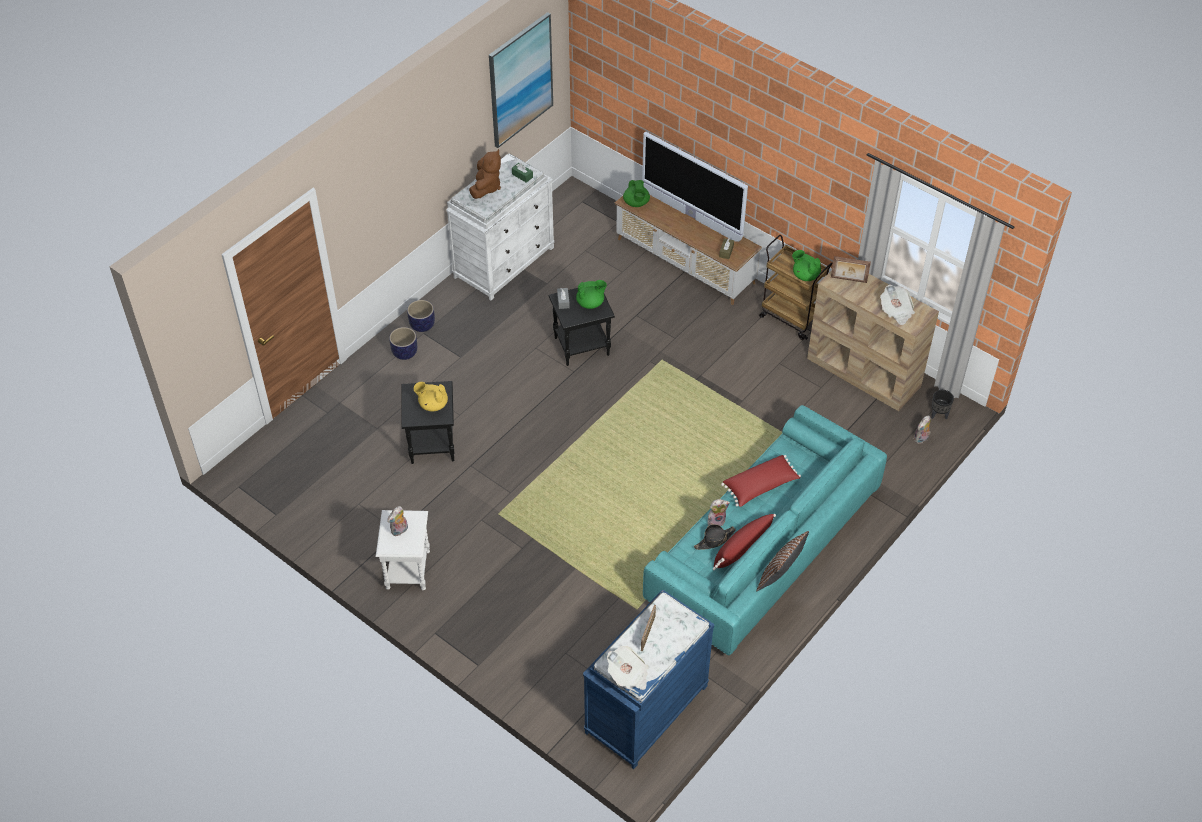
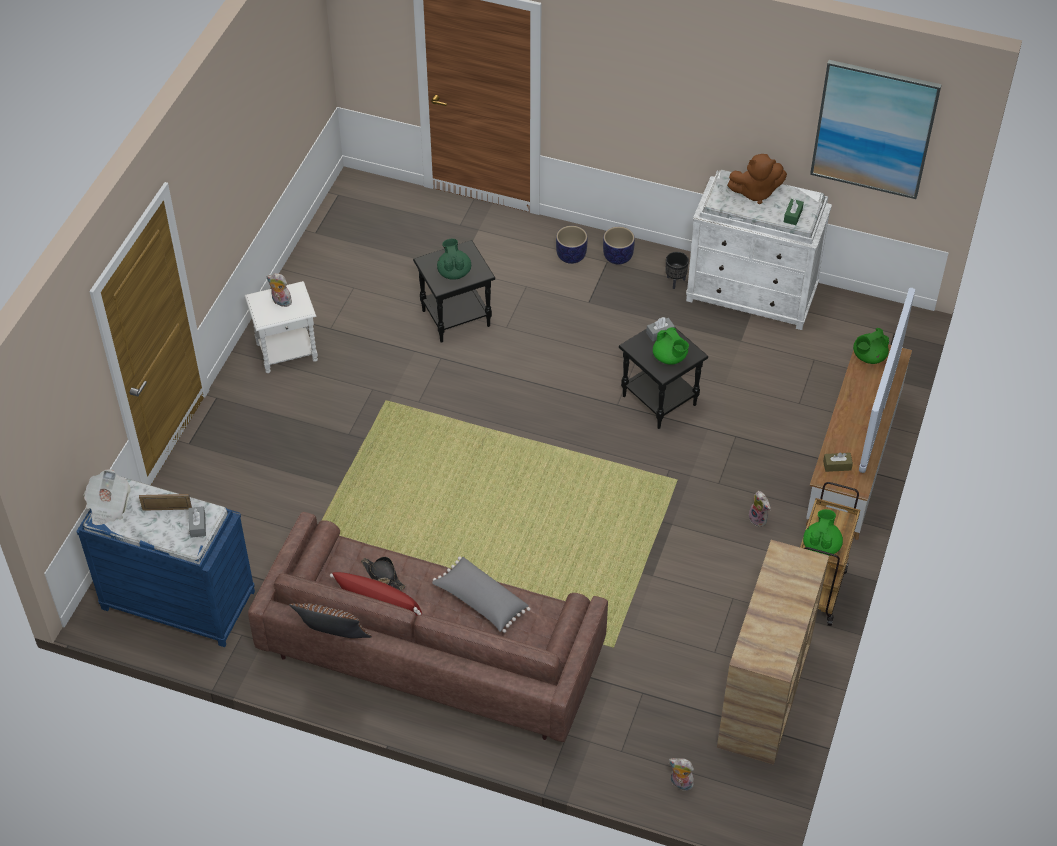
camera: 70 degrees right, 0 degrees up
yellow teapot [414,382,448,412] -> green teapot [437,239,471,280]
turquoise sofa [643,405,887,656] -> brown sofa [248,512,608,742]
plush toy [707,499,730,526] -> plush toy moved to [748,491,771,527]
red pillow [721,455,801,507] -> grey pillow [432,557,531,633]
picture frame [831,256,871,283] -> none
newspaper [880,284,915,325] -> none
black planter [931,390,954,419] -> black planter moved to [666,252,689,289]
none -> grey tissue box [189,506,206,538]

